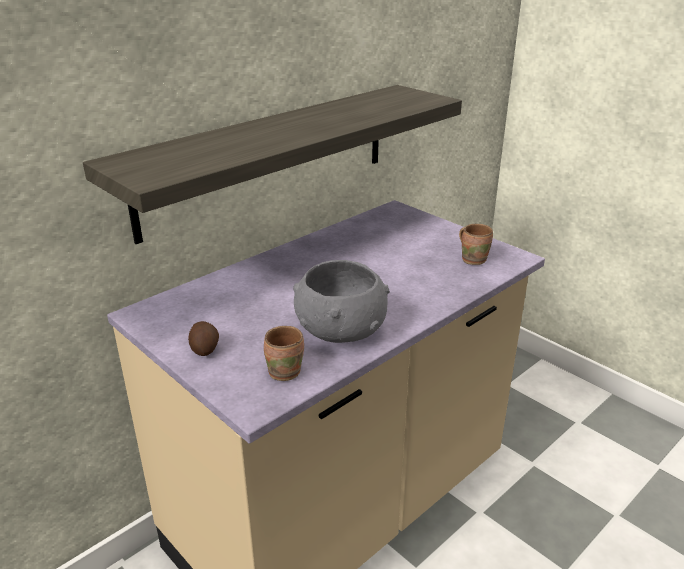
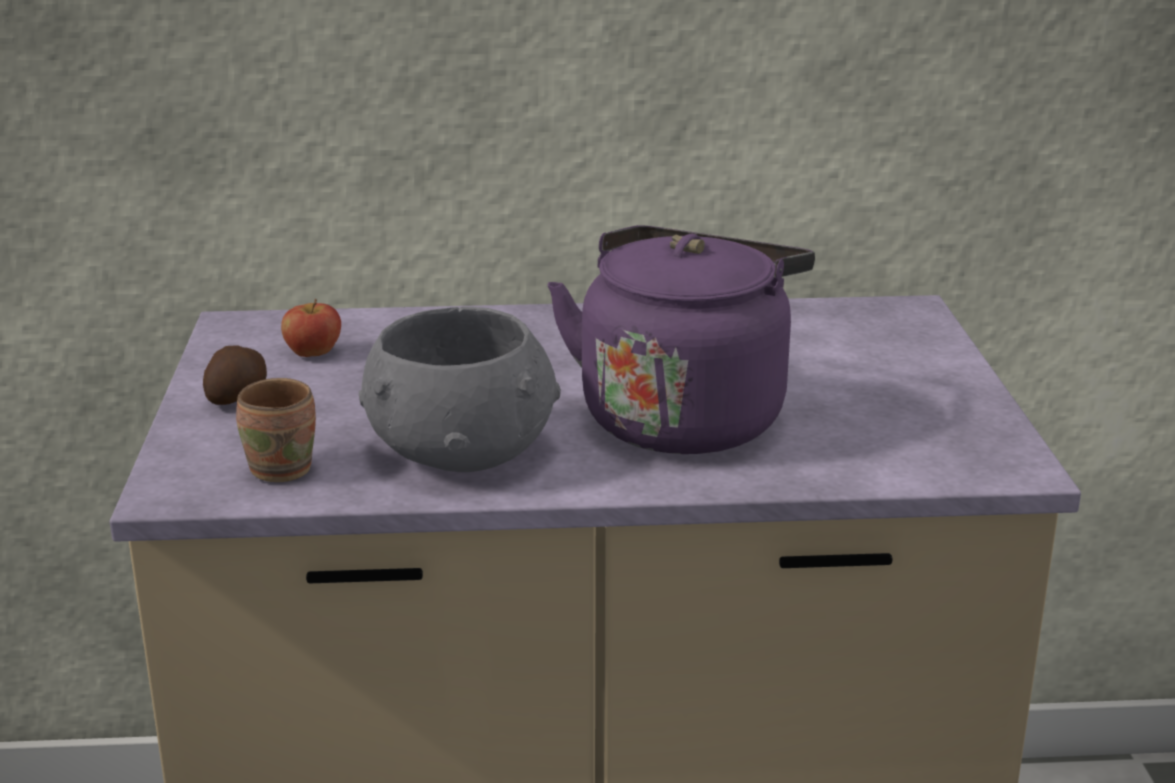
camera: 40 degrees right, 5 degrees down
shelf [83,85,462,244] -> none
brown mug [459,224,493,265] -> none
none -> apple [281,299,341,357]
none -> purple kettle [547,225,815,454]

